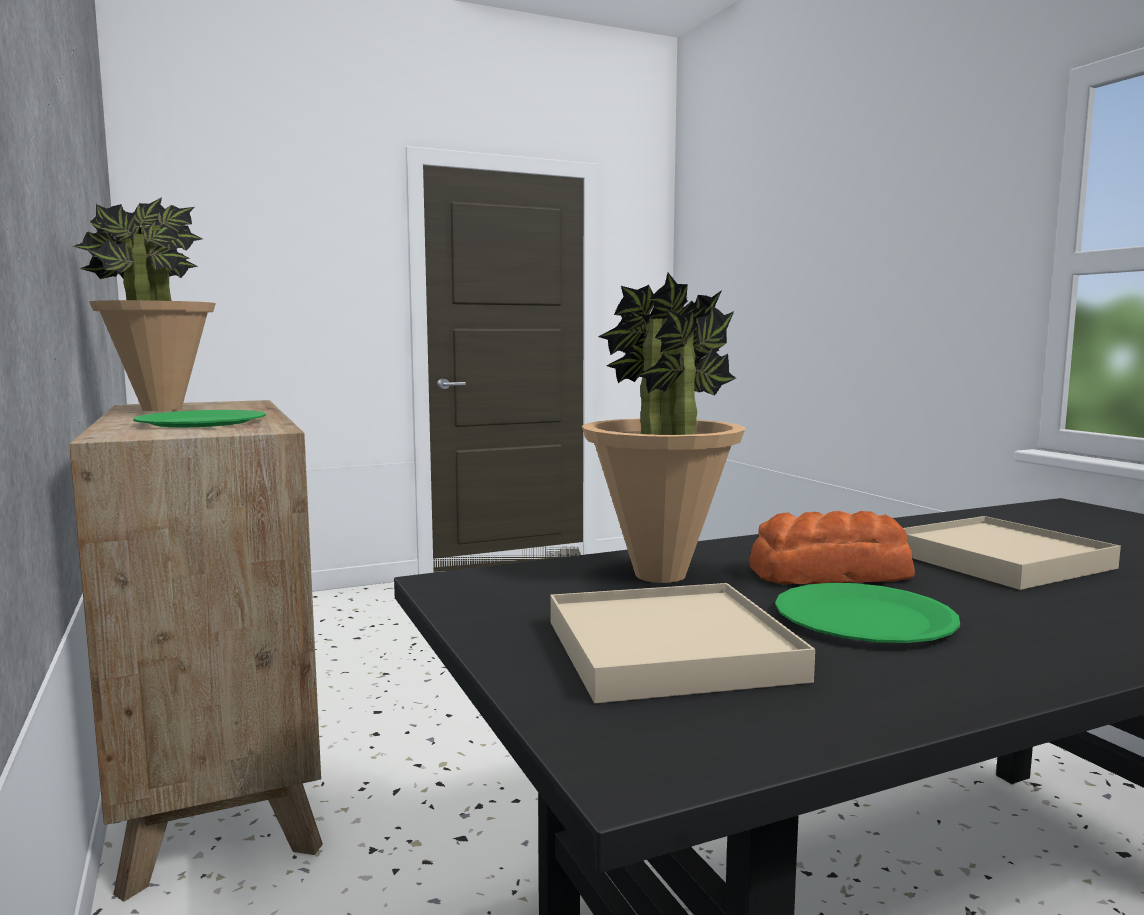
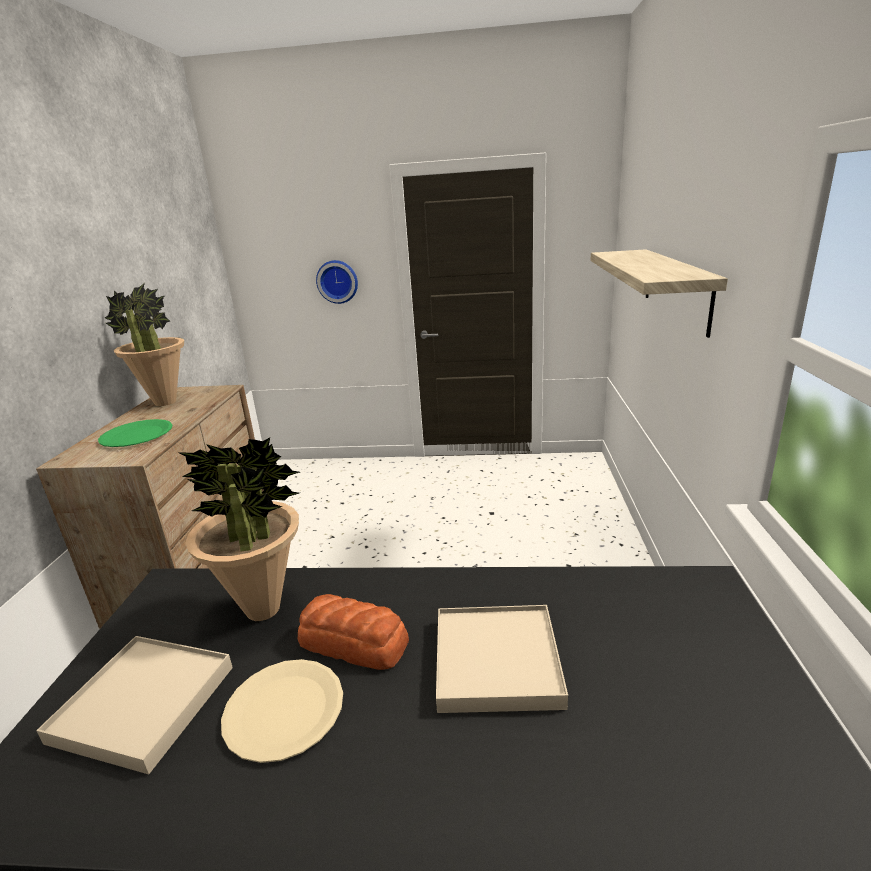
camera: 30 degrees right, 15 degrees up
green plate [775,583,960,643] -> beige plate [221,659,343,763]
none -> wall clock [316,260,358,304]
none -> shelf [590,249,728,338]

